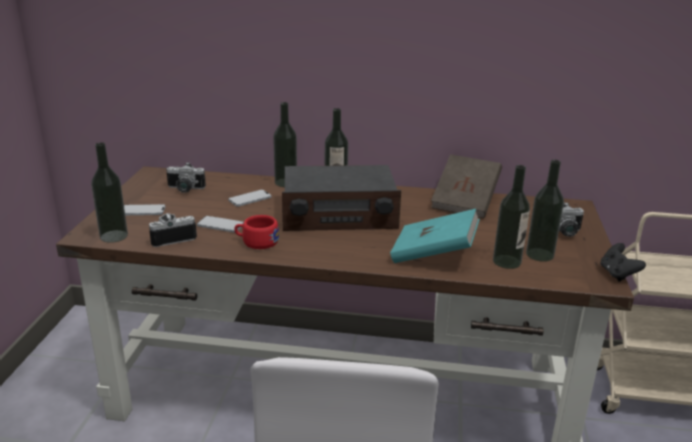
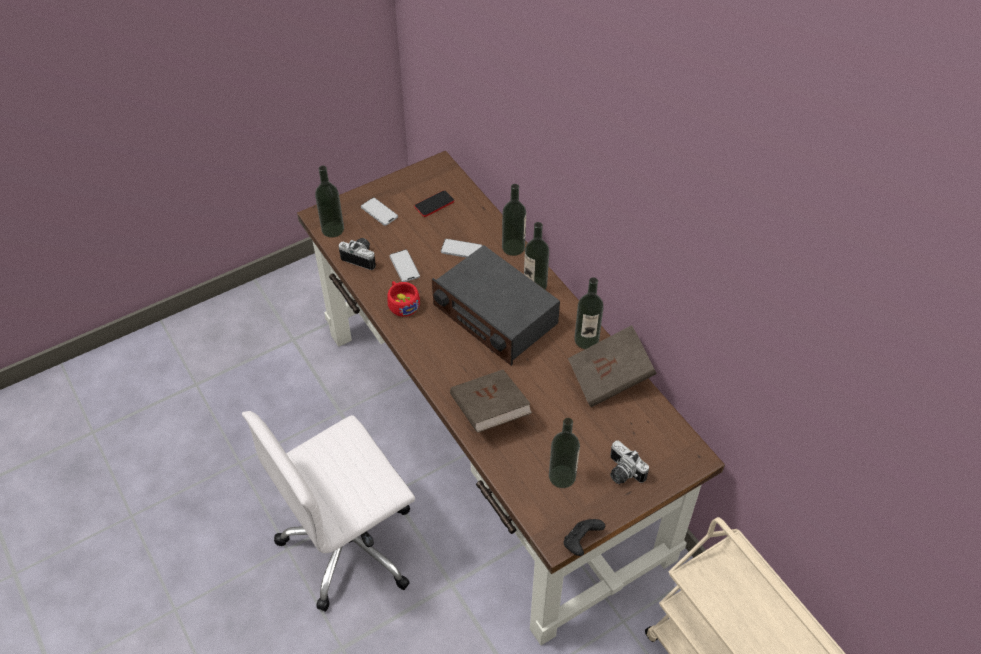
camera: 50 degrees right, 25 degrees up
camera [166,162,206,193] -> phone [414,190,454,217]
turquoise book [390,209,480,263] -> brown book [450,370,532,433]
bottle [493,165,530,269] -> bottle moved to [574,277,604,349]

